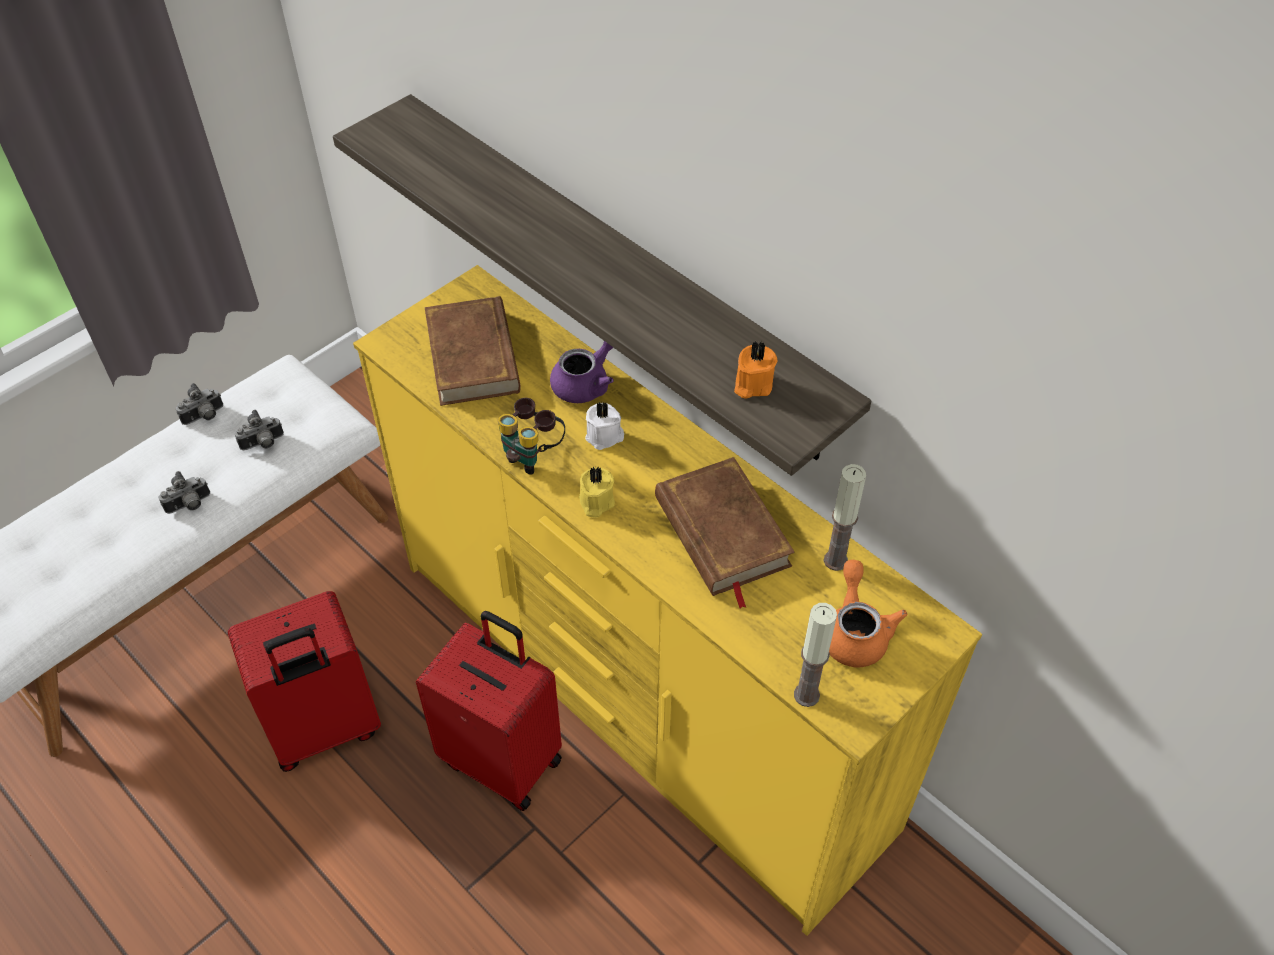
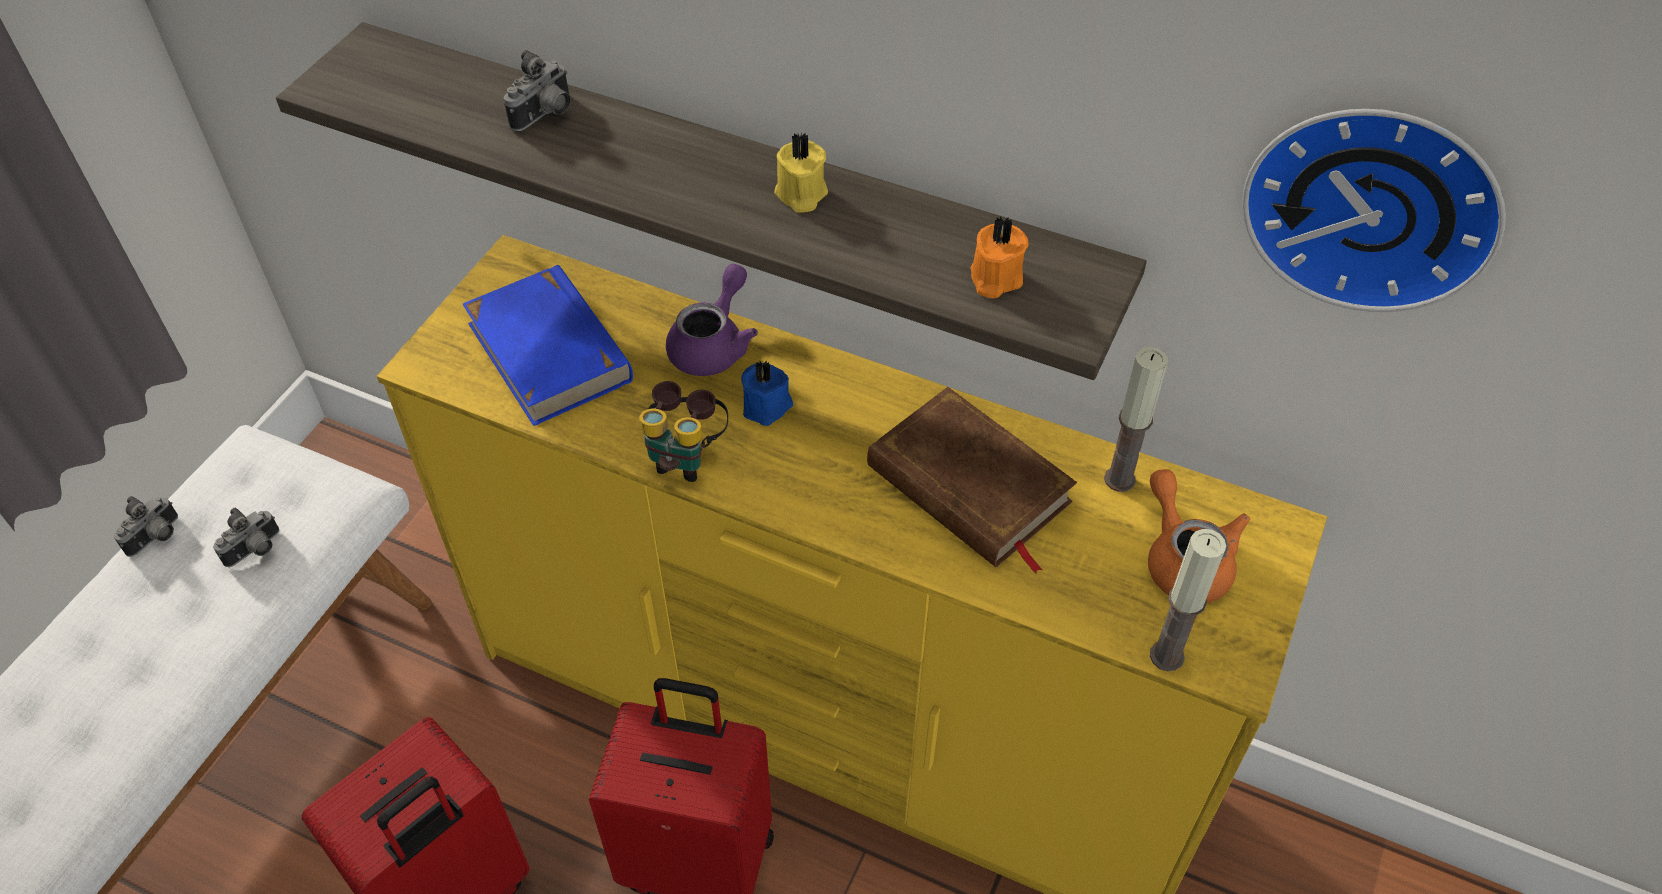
camera: 20 degrees left, 0 degrees up
camera [159,471,210,514] -> camera moved to [503,50,570,131]
brown book [425,296,521,406] -> blue book [463,265,633,426]
yellow candle [579,466,615,518] -> yellow candle moved to [774,133,828,213]
white candle [585,401,624,450] -> blue candle [741,360,793,426]
none -> wall clock [1242,109,1506,312]

